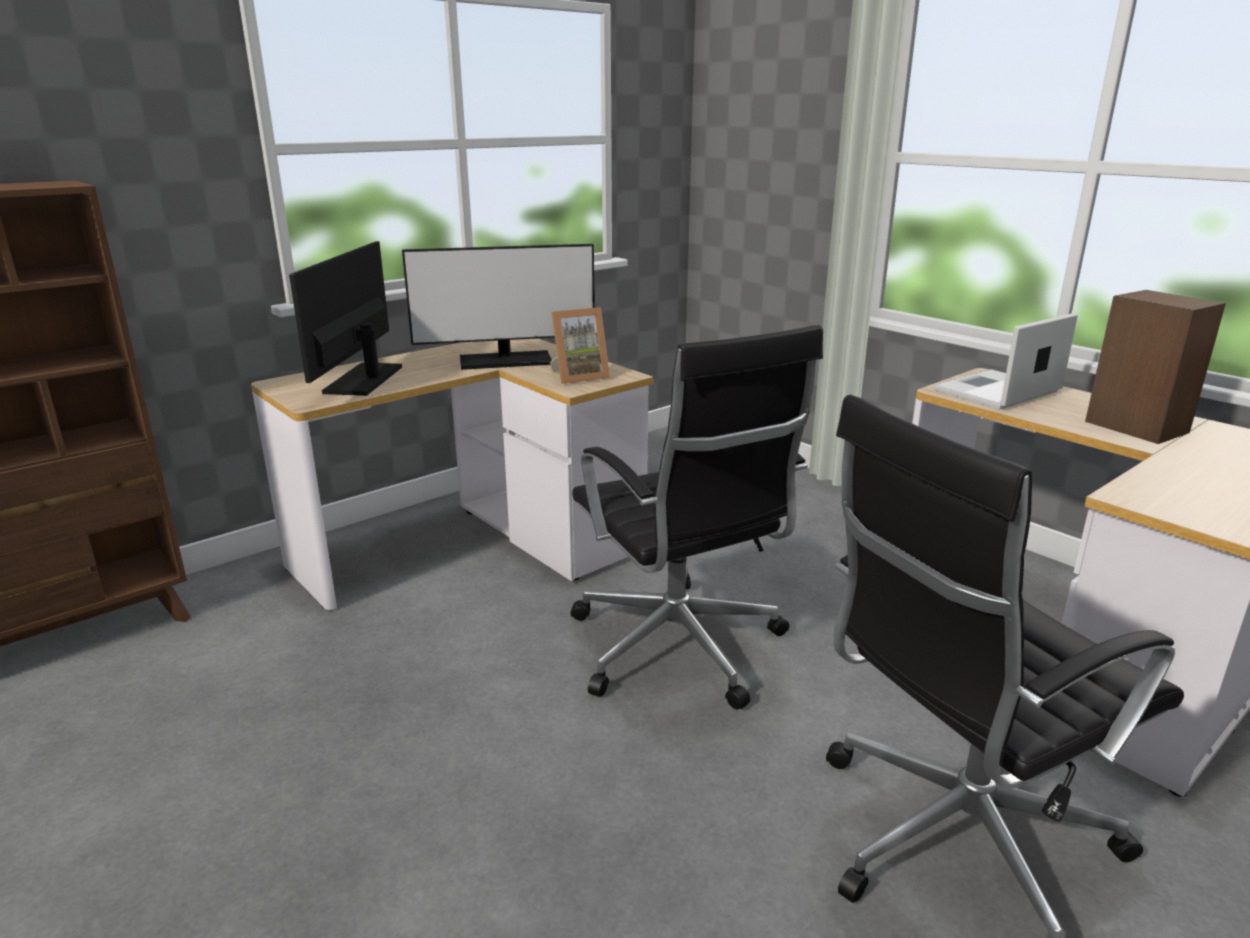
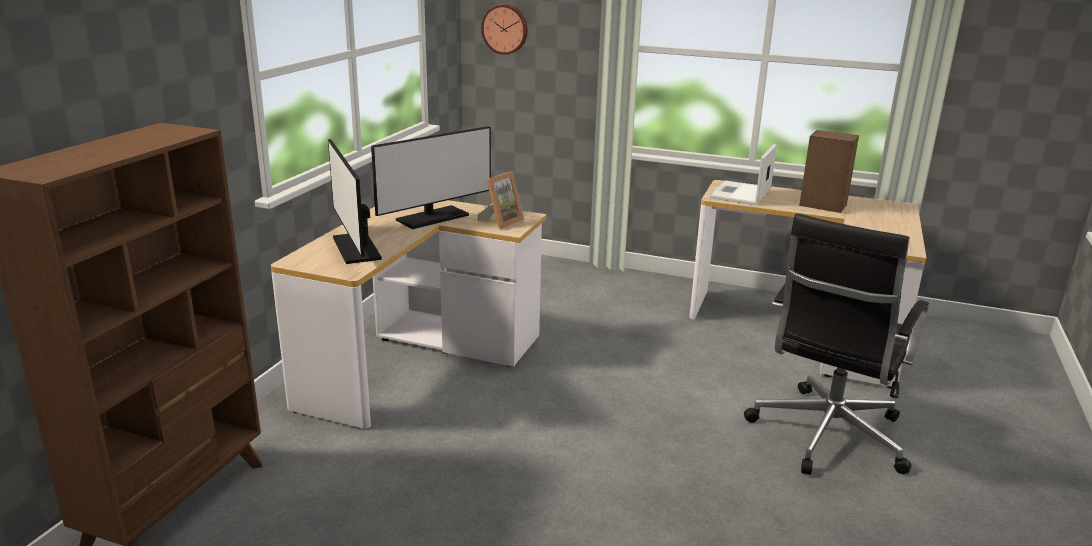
camera: 30 degrees left, 0 degrees up
black office chair [571,325,823,709] -> none
none -> wall clock [481,4,528,55]

